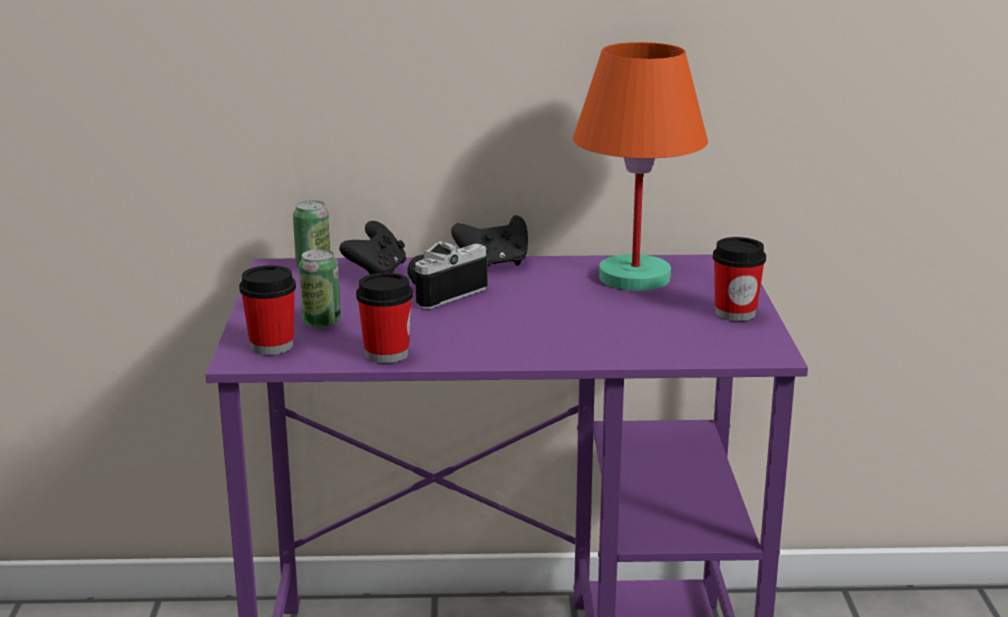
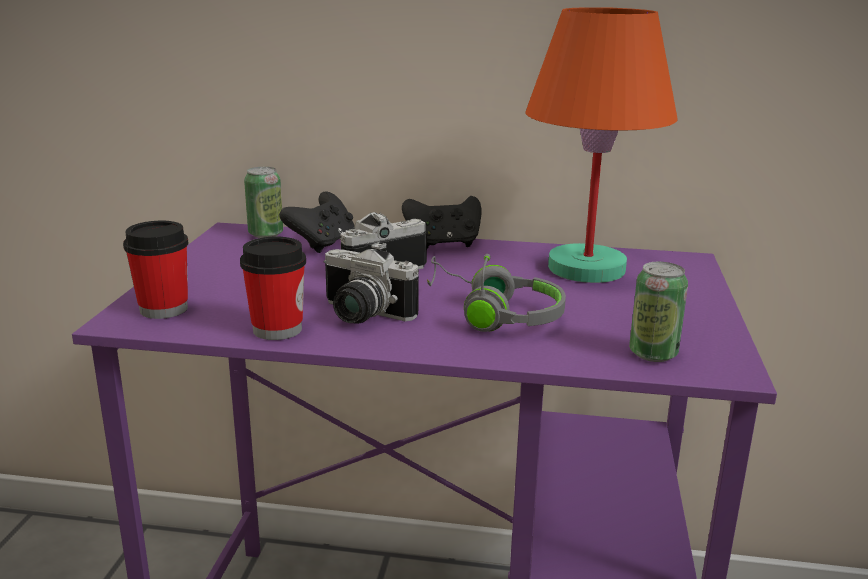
camera: 10 degrees right, 0 degrees up
can [299,249,341,329] -> can moved to [629,262,688,362]
cup [713,237,766,321] -> none
none -> camera [323,242,419,324]
none -> grey headphones [427,254,566,332]

